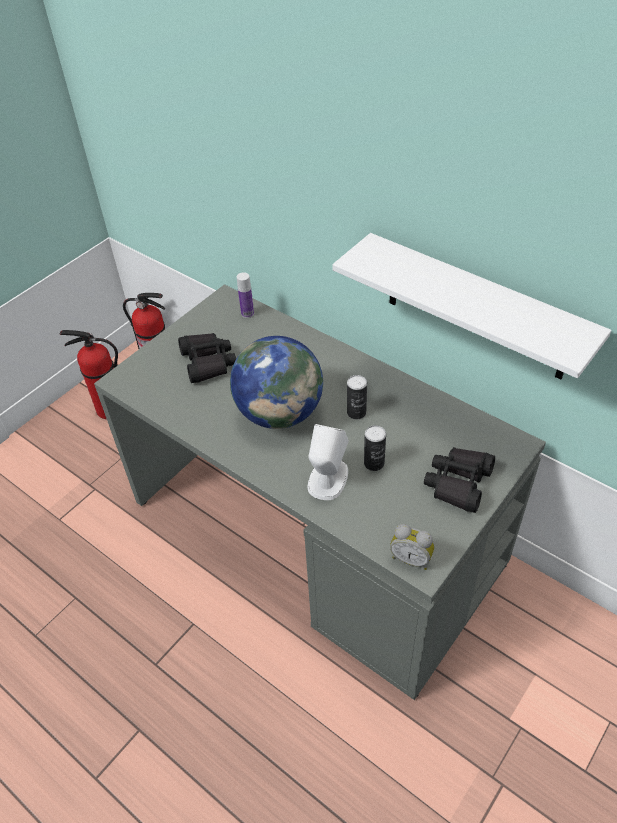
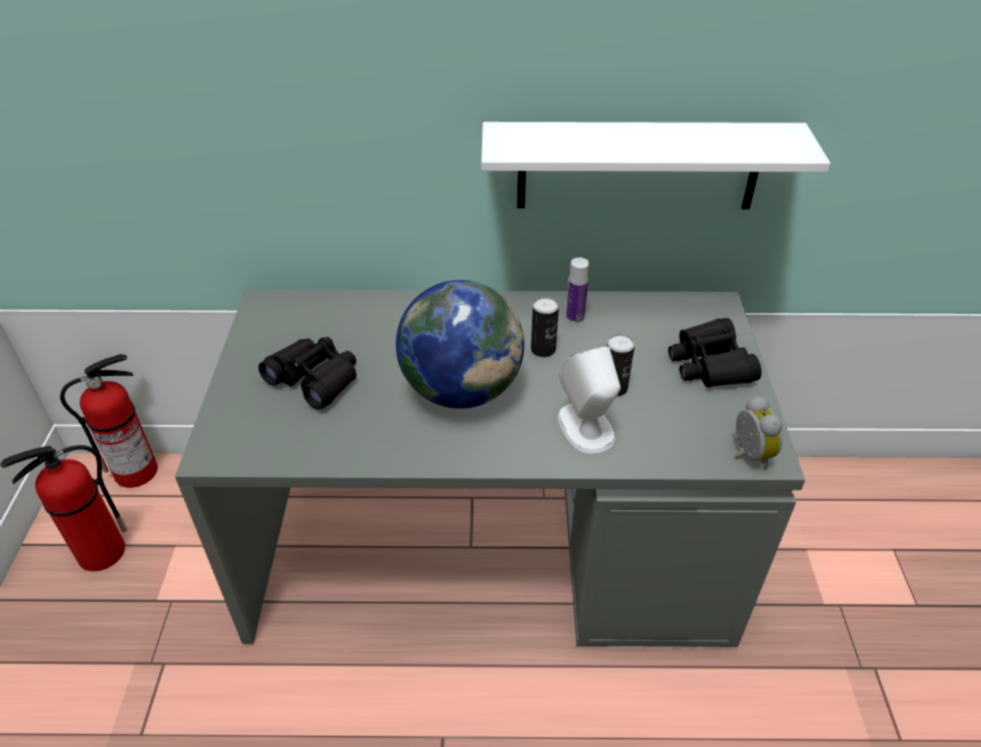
camera: 40 degrees left, 5 degrees down
bottle [237,272,254,318] -> bottle moved to [566,257,589,323]
alarm clock [390,524,435,570] -> alarm clock turned 90 degrees counterclockwise [735,396,782,470]

